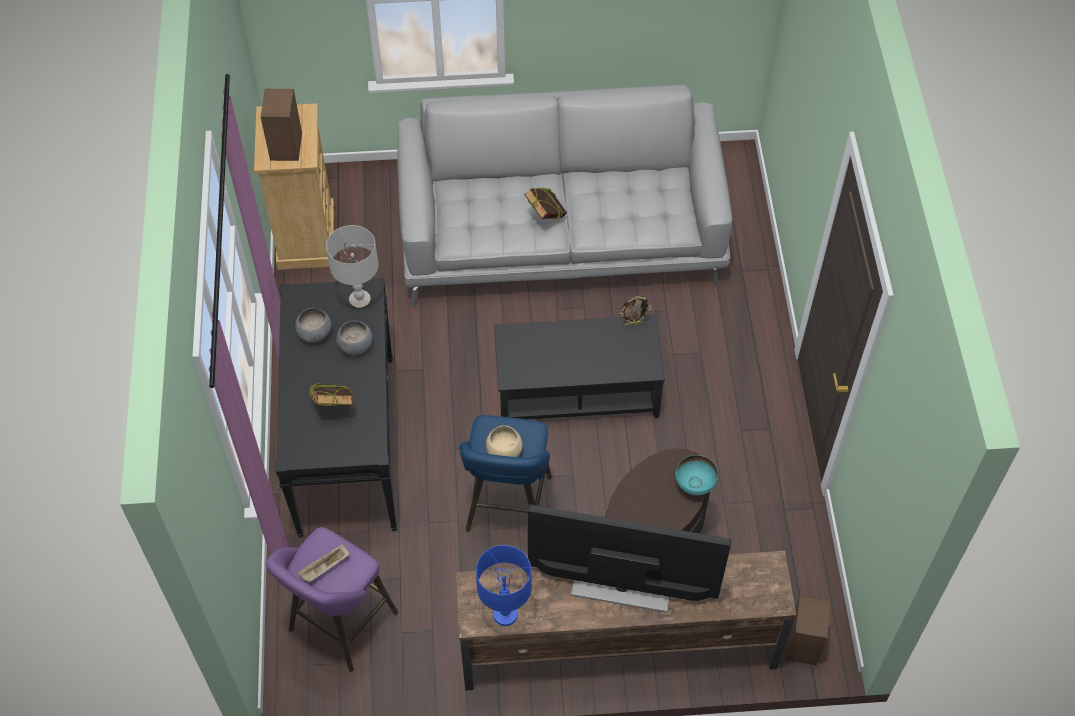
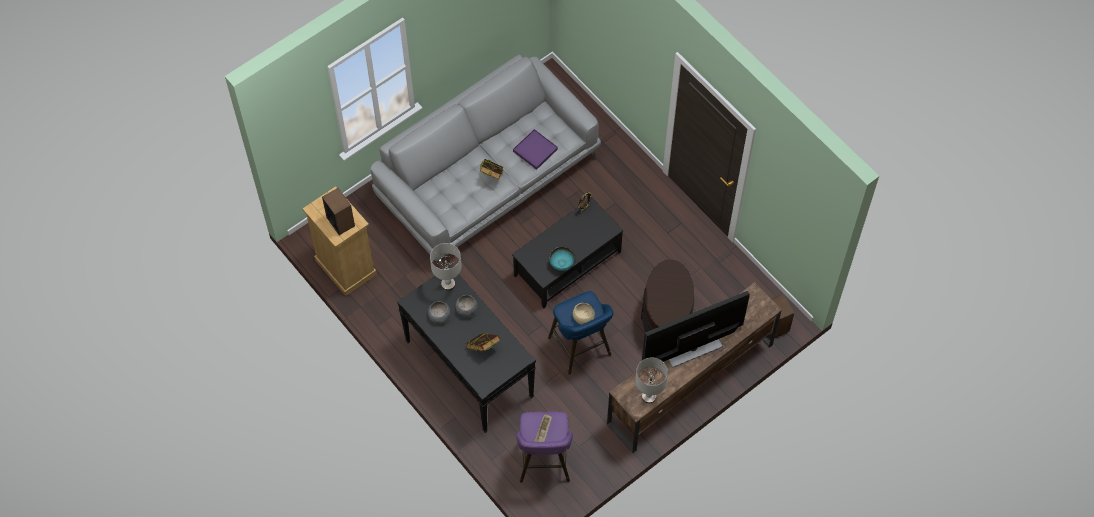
camera: 35 degrees left, 5 degrees up
blue table lamp [476,545,532,626] -> grey table lamp [635,357,668,403]
turquoise bowl [675,455,718,495] -> turquoise bowl moved to [549,247,575,271]
none -> purple tray [513,129,558,170]

